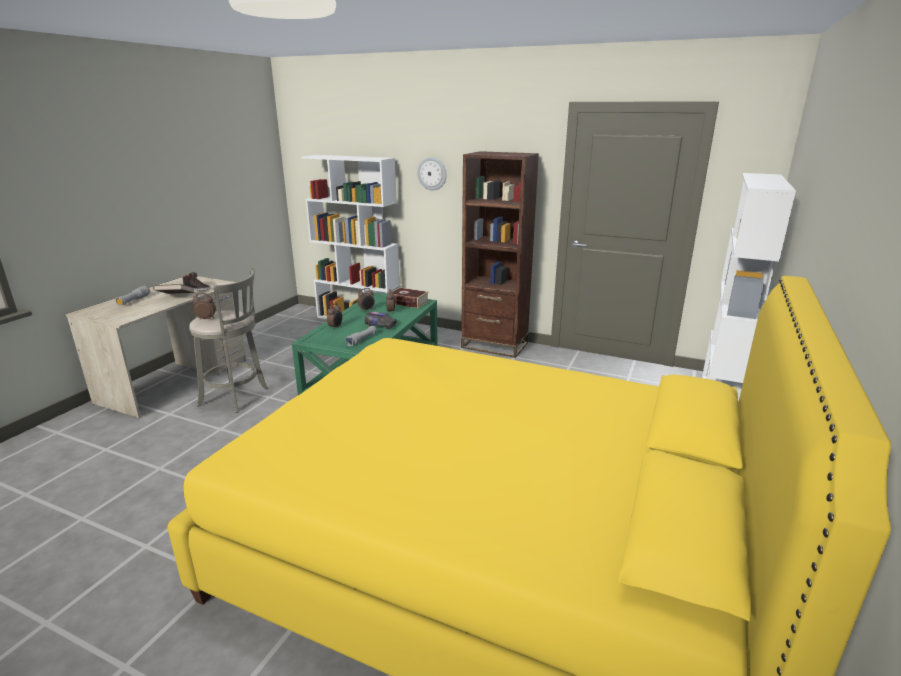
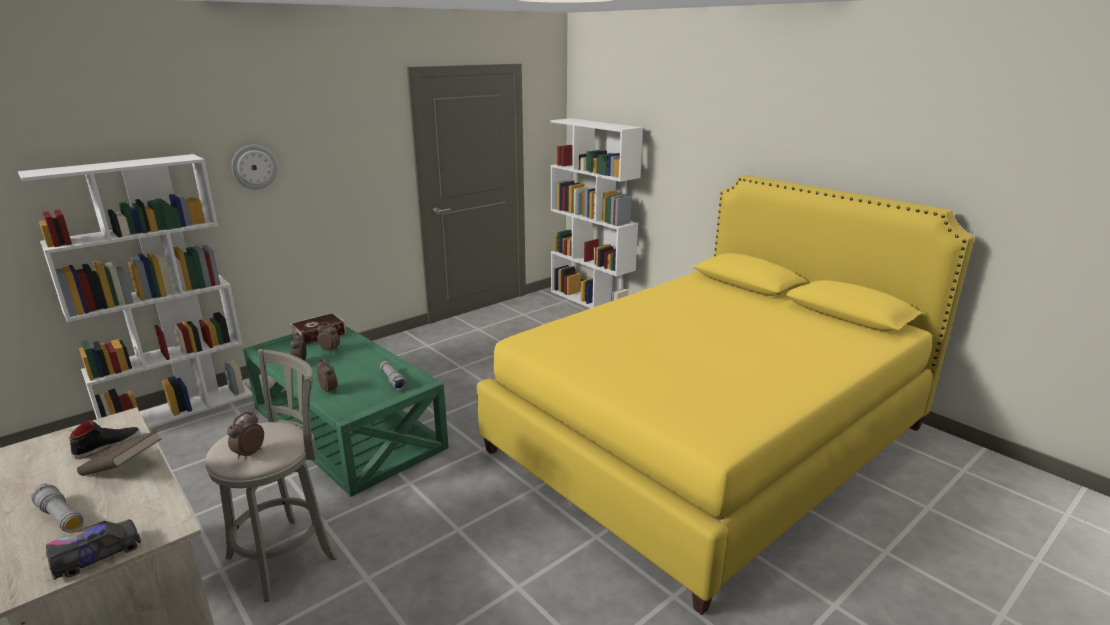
camera: 65 degrees left, 0 degrees up
toy truck [365,311,397,330] -> toy truck moved to [46,520,141,580]
brown bookcase [461,151,539,358] -> none

